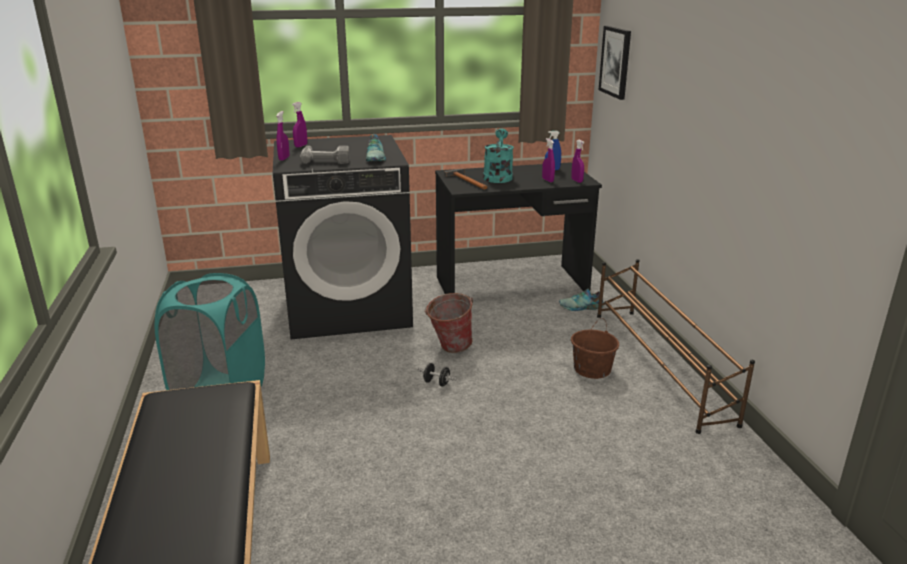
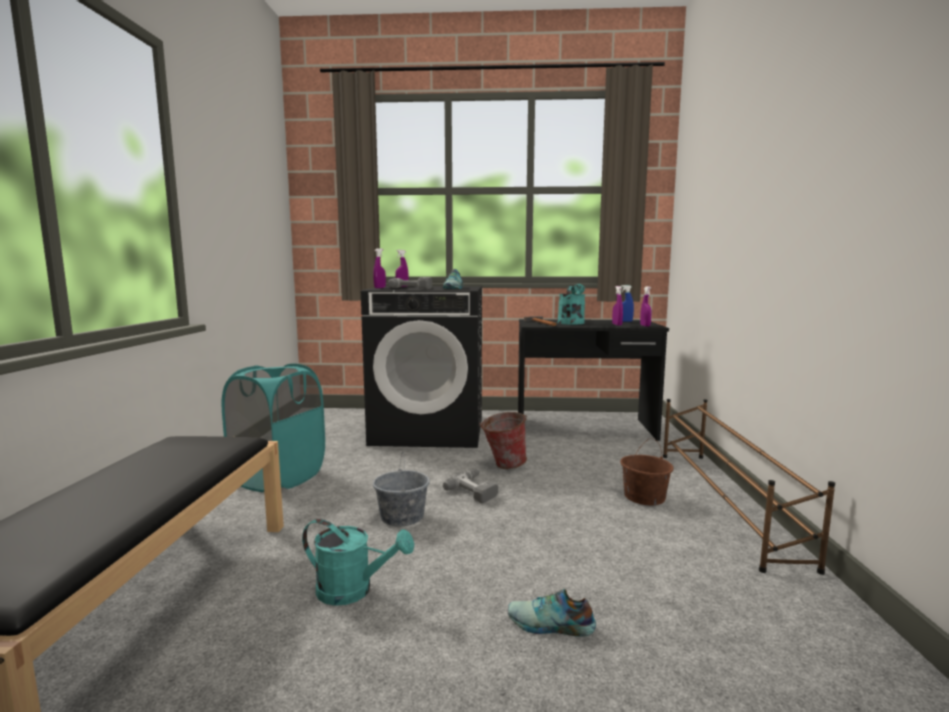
camera: 15 degrees right, 15 degrees down
black dumbbell [417,363,457,387] -> power drill [443,469,498,503]
shoe [559,289,604,311] -> shoe moved to [508,589,596,637]
picture [599,26,631,100] -> none
none -> turquoise watering can [302,519,414,606]
none -> grey bucket [373,452,430,526]

